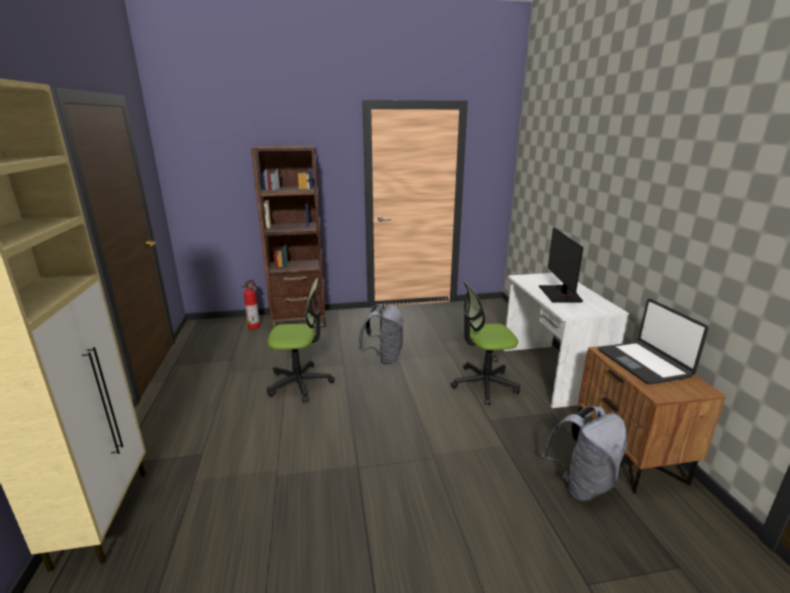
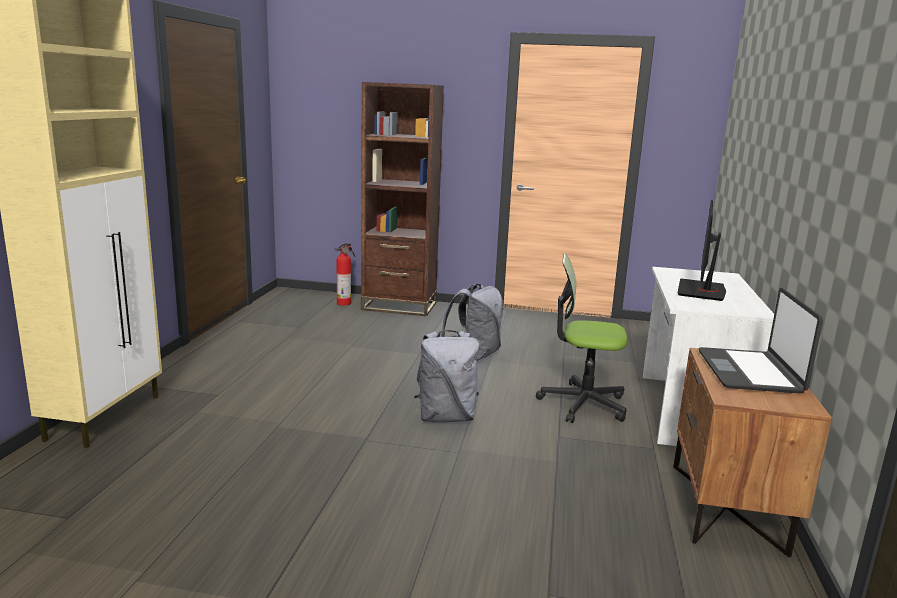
camera: 20 degrees right, 5 degrees down
office chair [267,278,335,403] -> none
grey backpack [543,406,627,502] -> grey backpack moved to [414,330,480,422]

